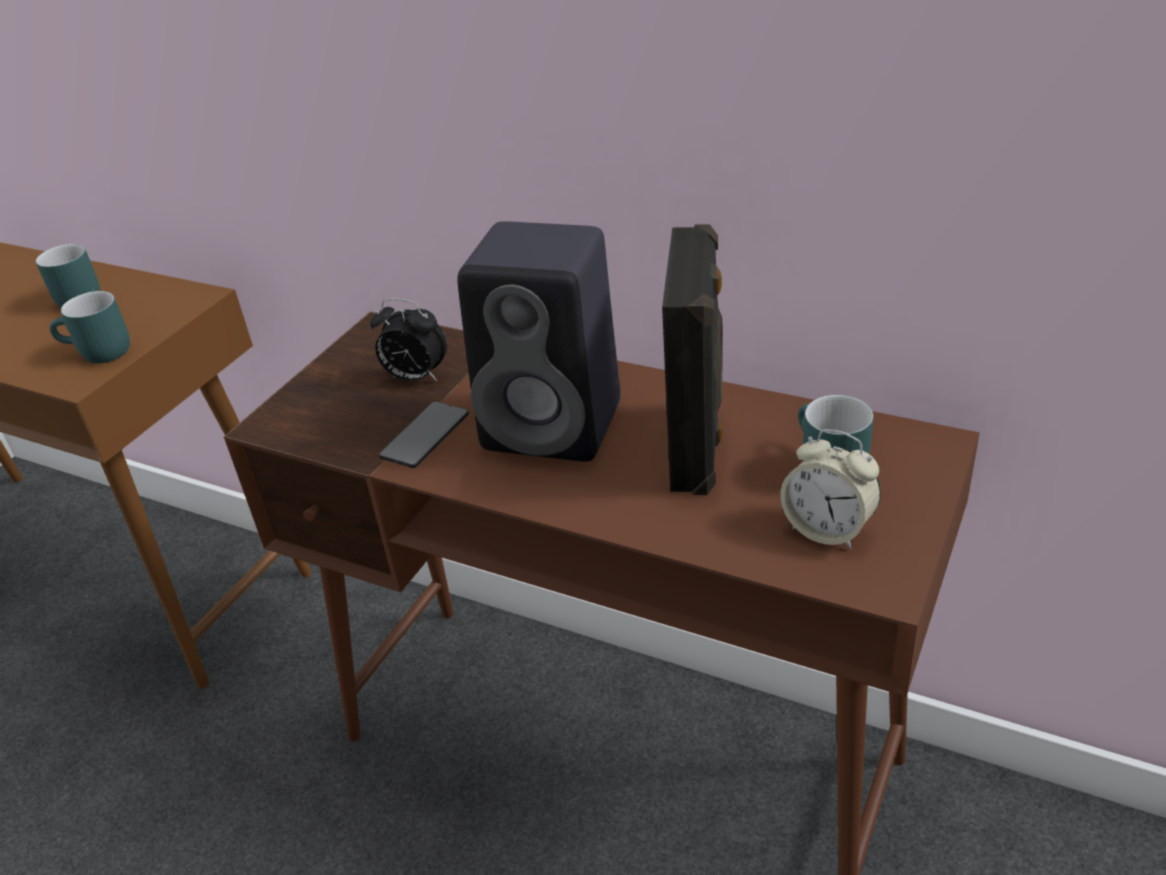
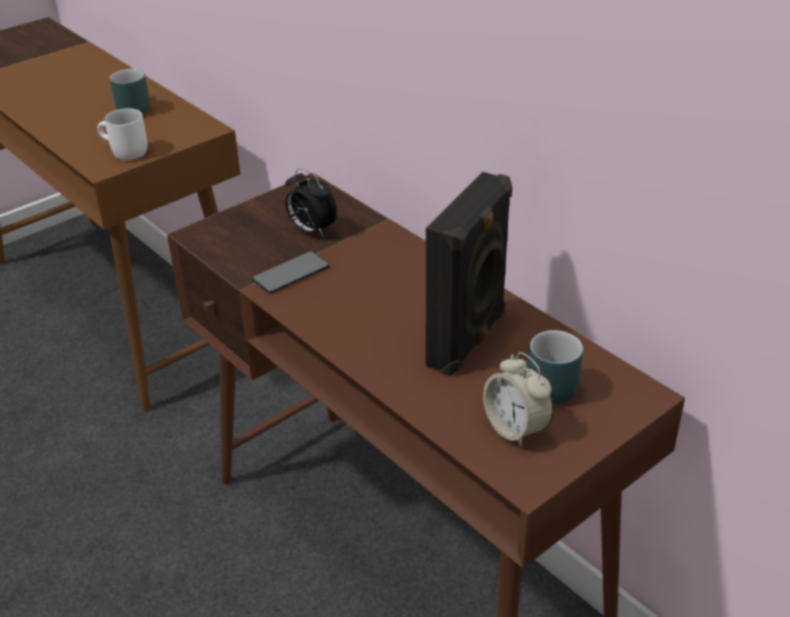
camera: 20 degrees right, 0 degrees up
turquoise mug [50,291,130,363] -> white mug [97,108,147,160]
black speaker [457,221,621,462] -> none

